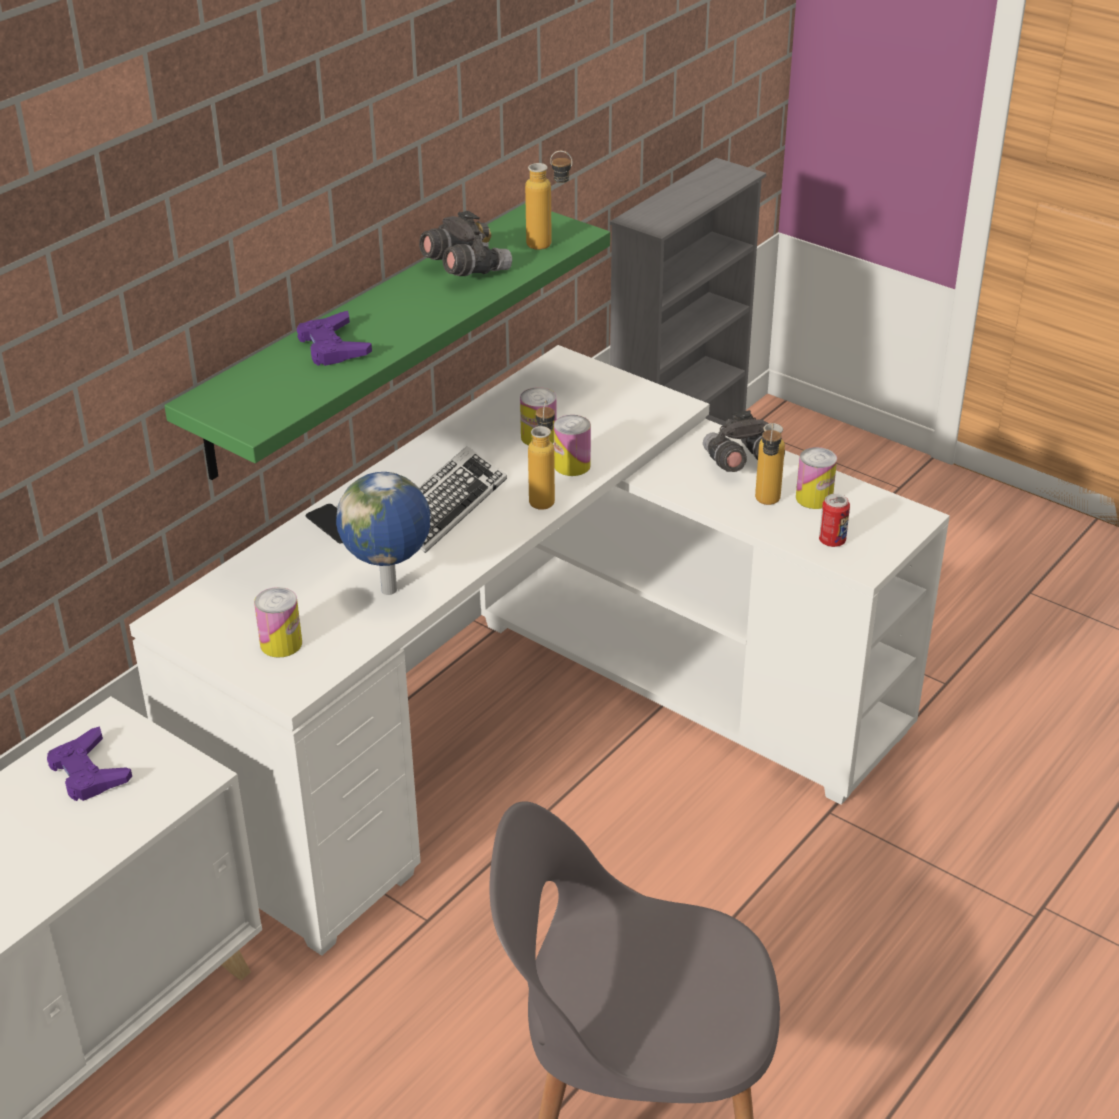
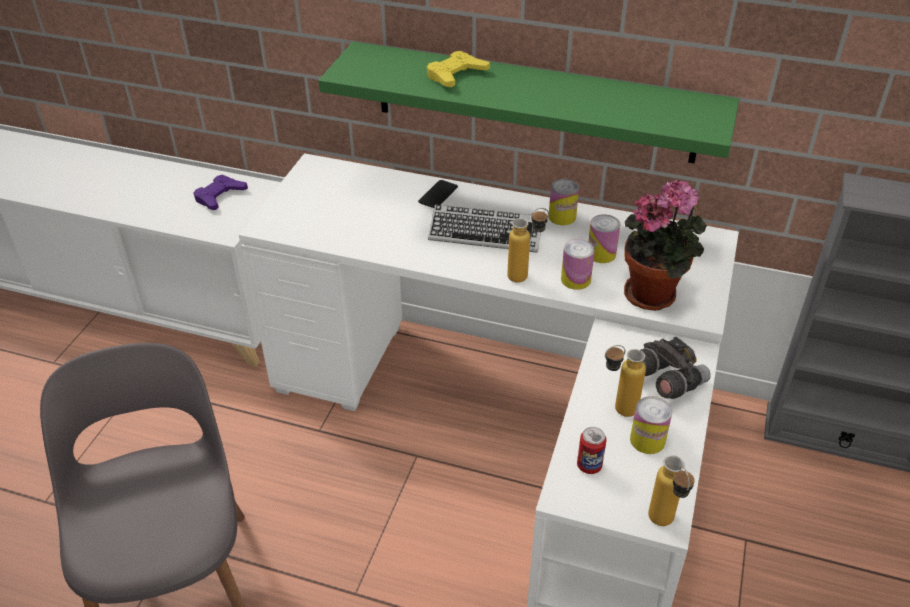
camera: 70 degrees right, 5 degrees up
can [254,587,302,658] -> can moved to [549,179,579,225]
purple game controller [297,311,372,366] -> yellow game controller [427,51,490,87]
globe [336,472,430,595] -> none
grey binoculars [419,211,512,276] -> none
bottle [525,151,572,250] -> bottle moved to [648,455,695,526]
none -> potted plant [624,180,707,311]

